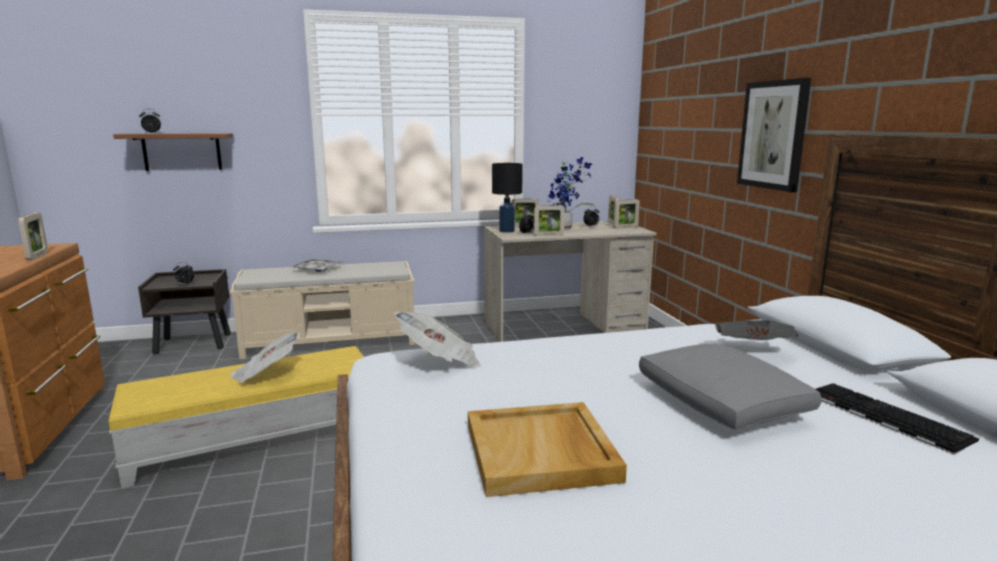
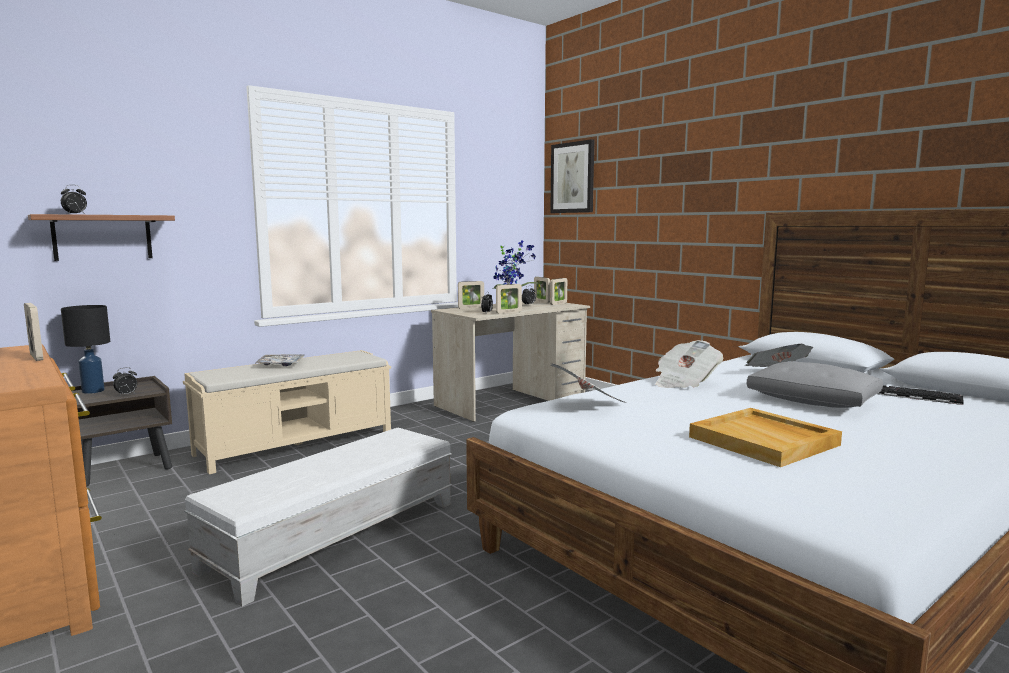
camera: 25 degrees left, 5 degrees down
yellow ottoman [108,346,364,488] -> white ottoman [184,428,452,606]
newspaper [230,332,300,384] -> newspaper moved to [656,340,723,388]
black table lamp [492,163,523,233] -> black table lamp moved to [61,305,110,394]
picture [737,78,811,192] -> picture moved to [550,139,594,213]

